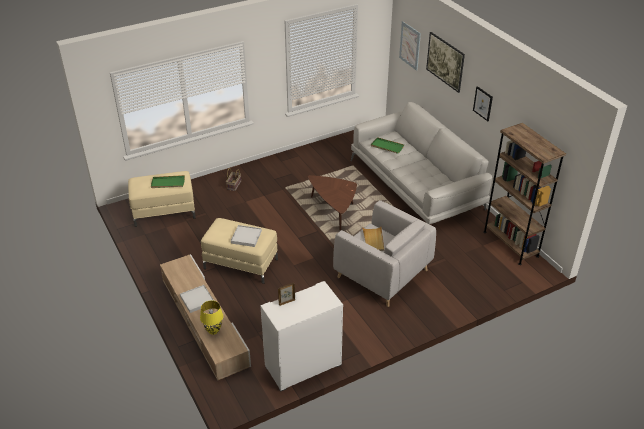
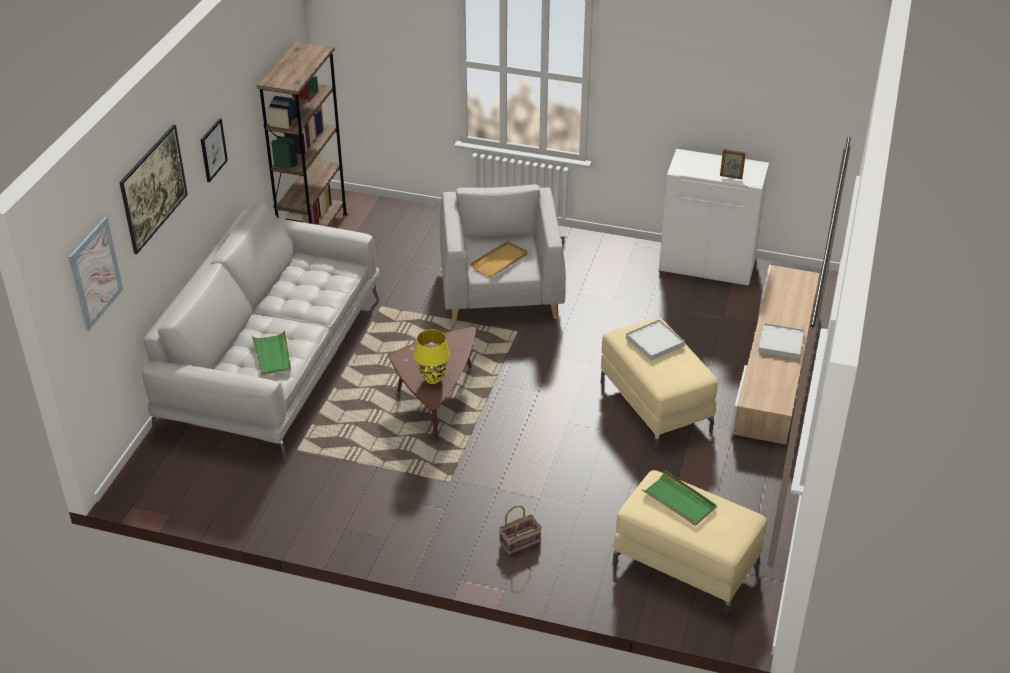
camera: 135 degrees left, 0 degrees up
yellow table lamp [200,300,223,335] -> yellow table lamp moved to [414,329,450,384]

